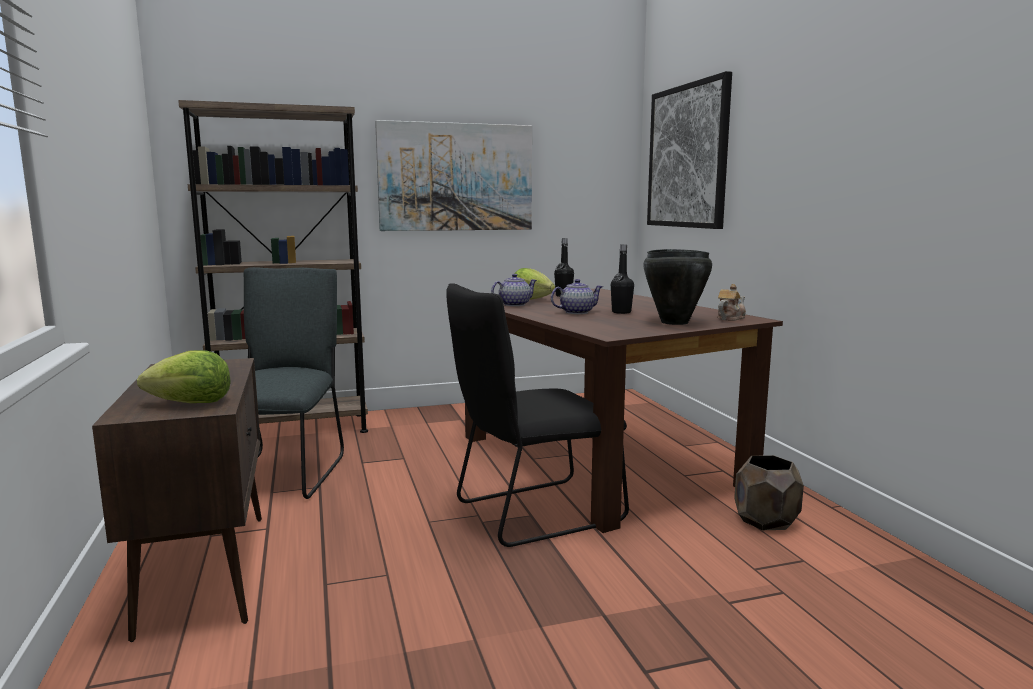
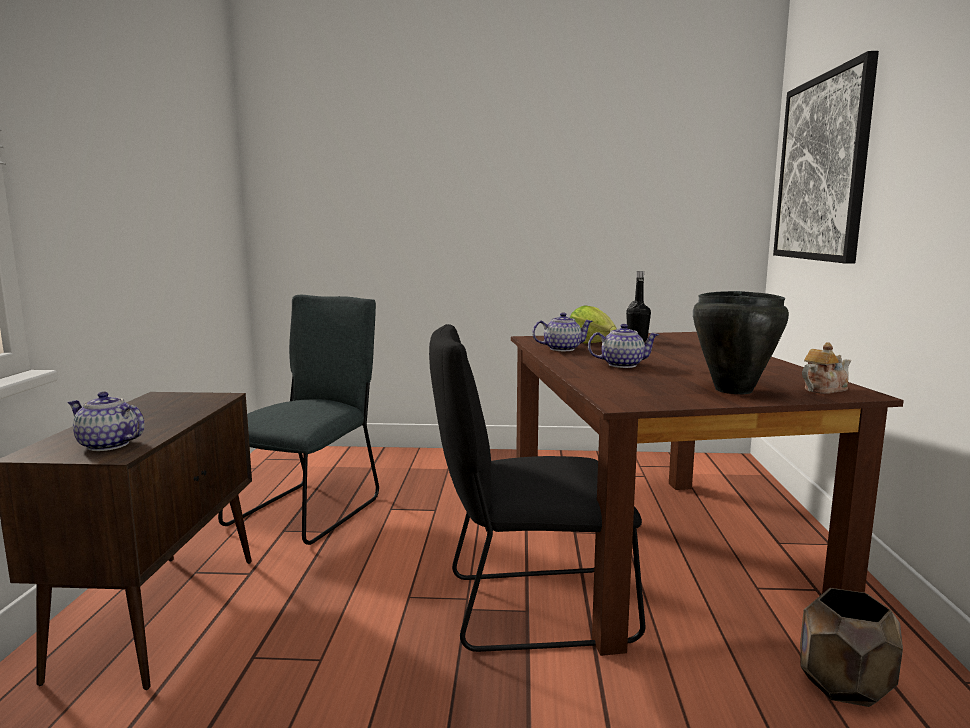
camera: 20 degrees right, 0 degrees up
lettuce [137,350,231,403] -> teapot [67,391,145,451]
brown bookcase [178,100,368,433] -> none
picture [375,120,532,231] -> none
black bottle [611,244,634,314] -> none

